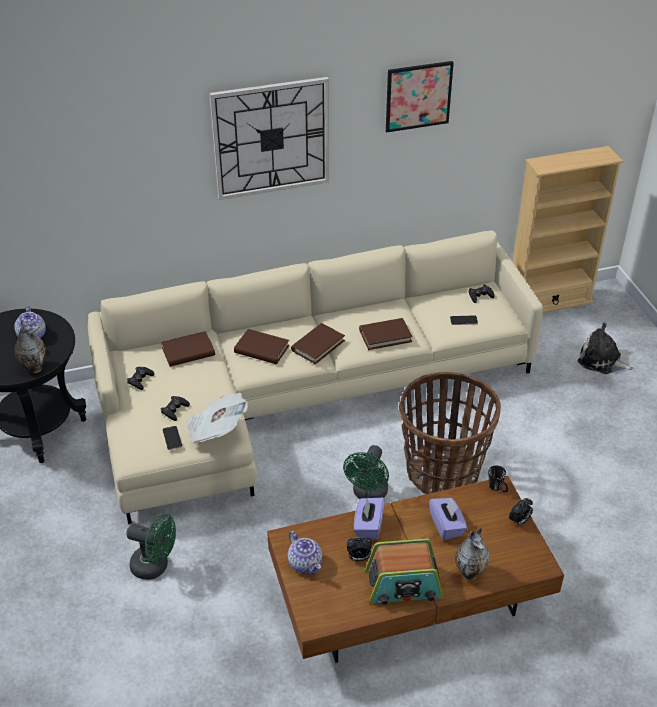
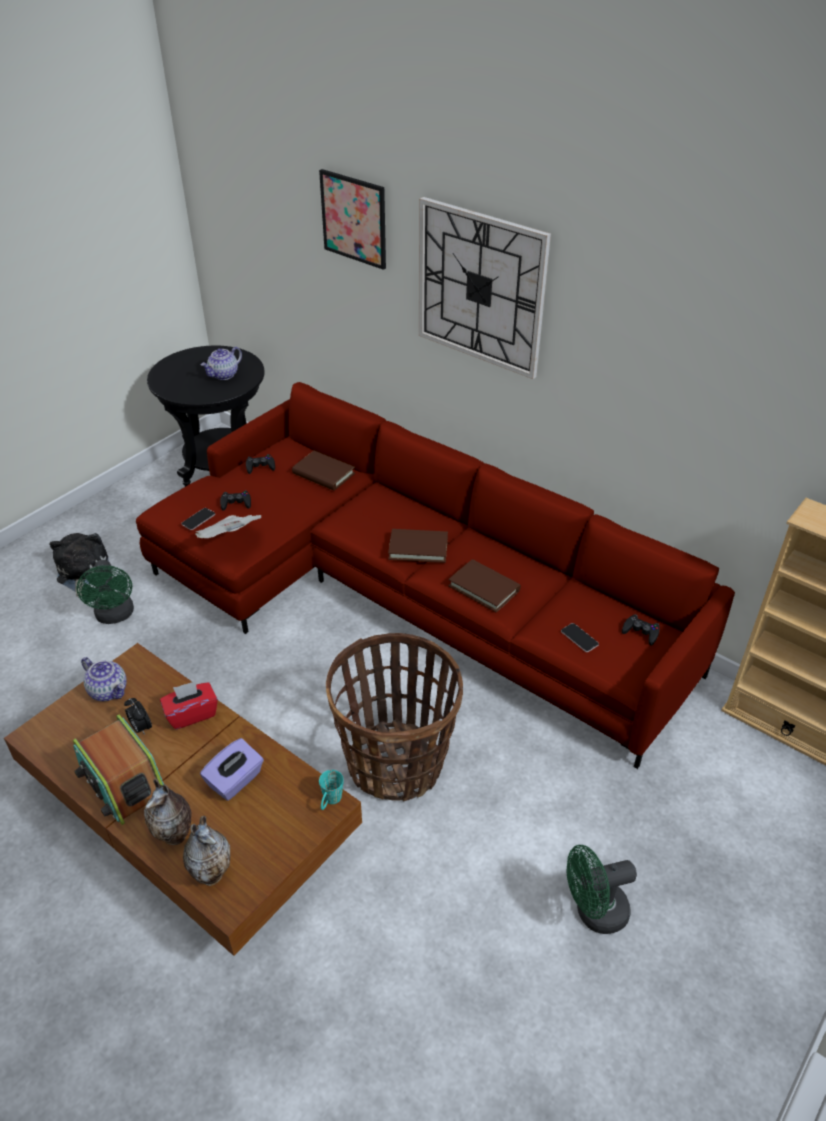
camera: 55 degrees right, 0 degrees up
vase [15,319,46,373] -> vase moved to [183,816,230,886]
beige sofa [88,230,543,524] -> red sofa [136,382,735,769]
brown book [234,329,289,364] -> none
teapot [288,531,322,575] -> teapot turned 75 degrees counterclockwise [81,657,127,701]
green fan [343,445,389,499] -> green fan moved to [567,845,637,934]
purple tissue box [354,498,385,540] -> red tissue box [160,681,218,729]
picture [386,61,454,132] -> picture moved to [319,169,386,270]
black mug [488,465,508,492] -> turquoise mug [319,770,344,810]
alarm clock [509,498,533,526] -> none
plush toy [578,323,634,374] -> plush toy moved to [49,533,108,597]

